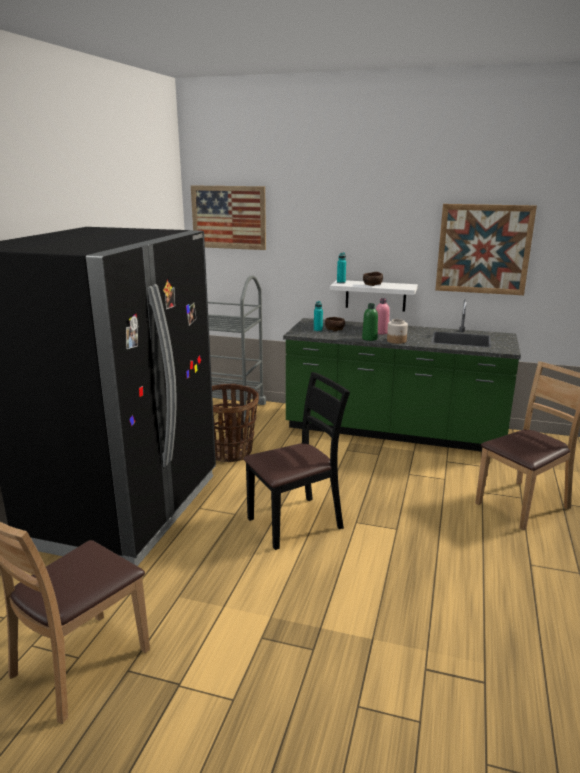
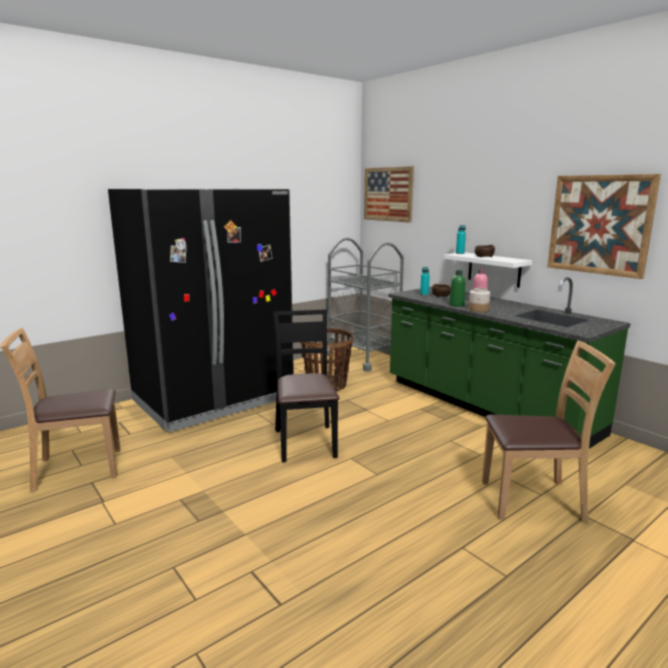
camera: 35 degrees right, 5 degrees down
black chair [243,372,350,550] -> black chair turned 105 degrees counterclockwise [273,310,339,463]

